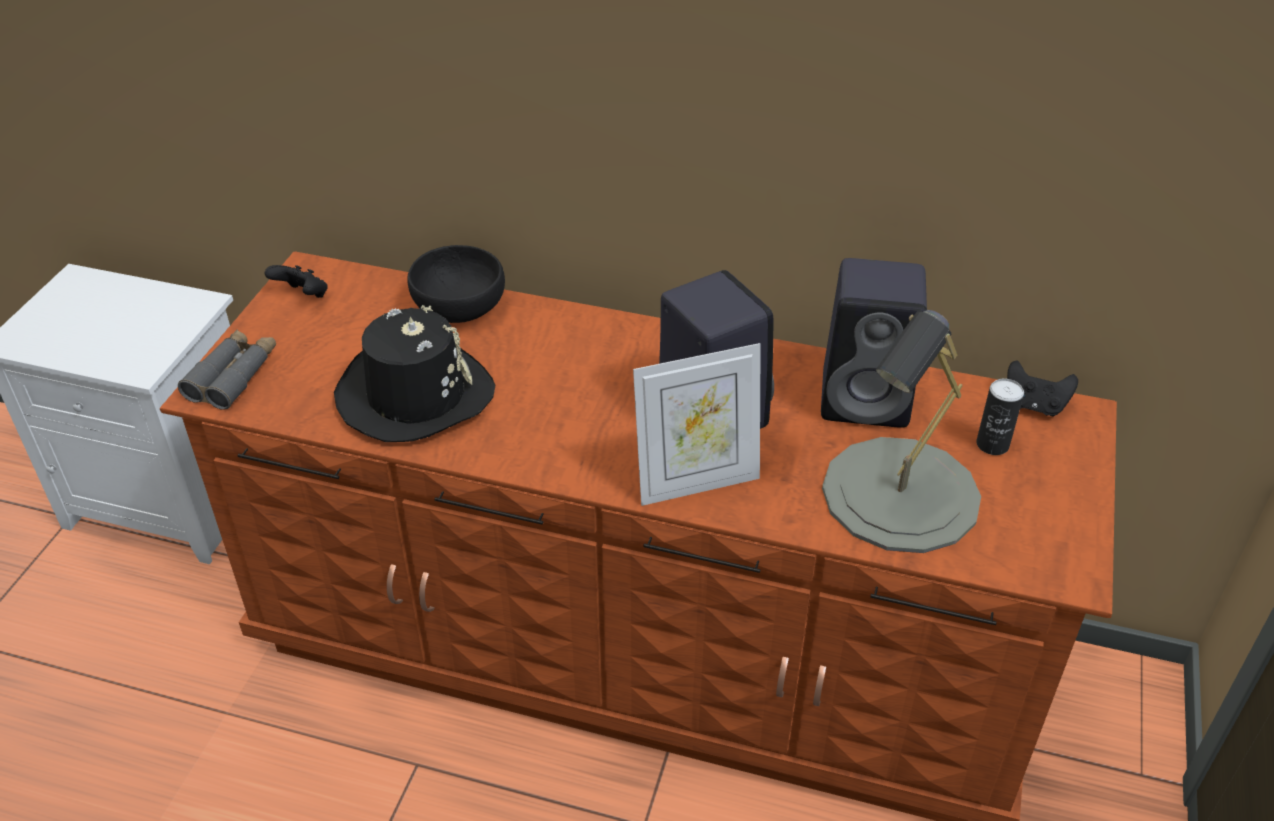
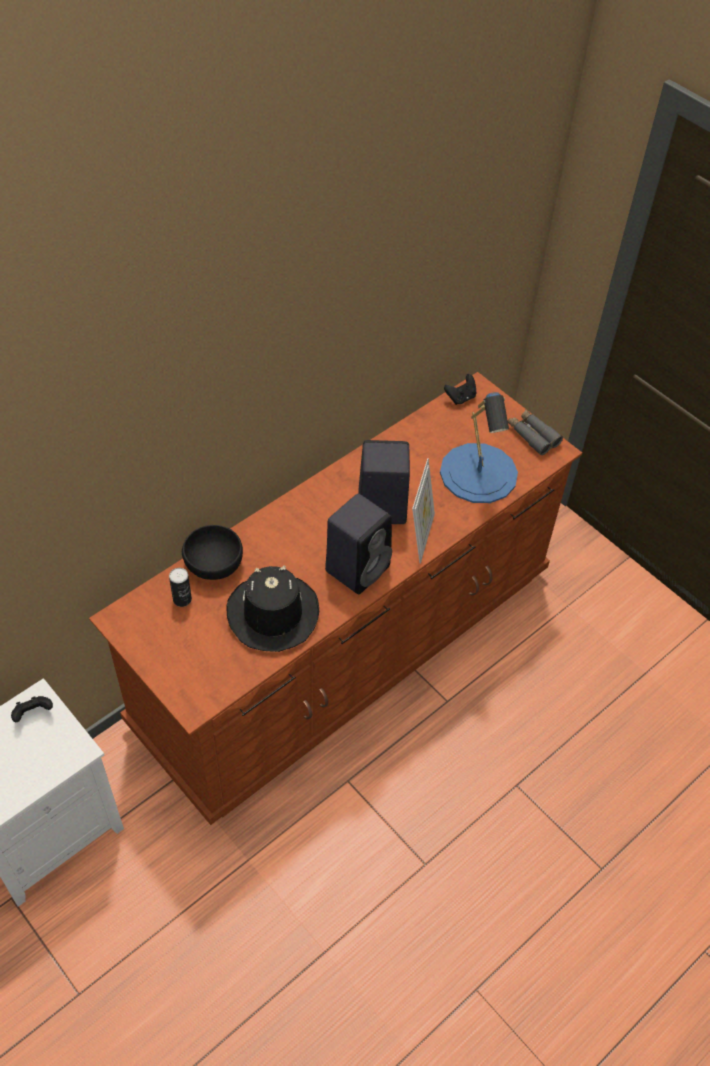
camera: 60 degrees left, 10 degrees up
grey binoculars [178,329,276,410] -> grey binoculars moved to [508,409,563,455]
black game controller [265,265,328,298] -> black game controller moved to [11,696,53,722]
black speaker [821,258,927,428] -> black speaker moved to [325,493,392,594]
grey table lamp [822,310,981,553] -> blue table lamp [440,392,518,503]
can [976,378,1024,455] -> can moved to [169,568,192,607]

